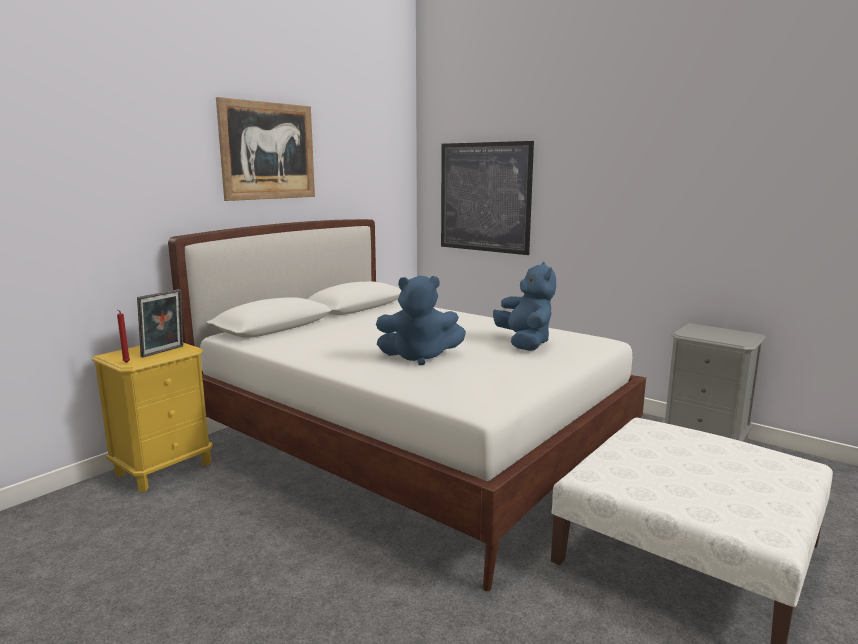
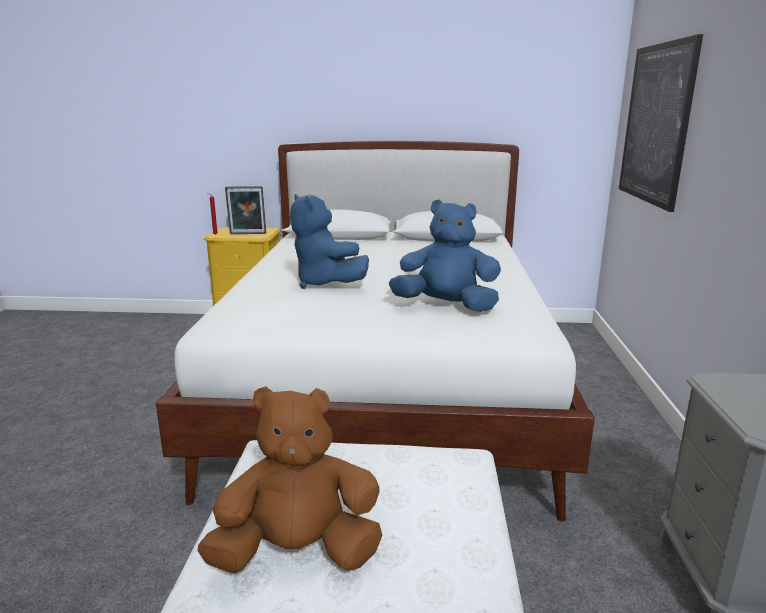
camera: 55 degrees right, 5 degrees up
picture [216,97,315,201] -> none
blue plush toy [493,262,556,351] -> blue plush toy turned 120 degrees counterclockwise [389,199,501,312]
none -> brown plush toy [197,386,382,573]

